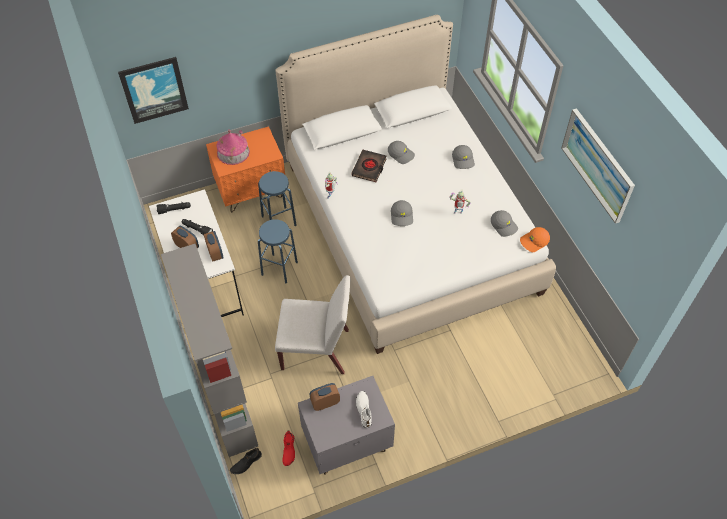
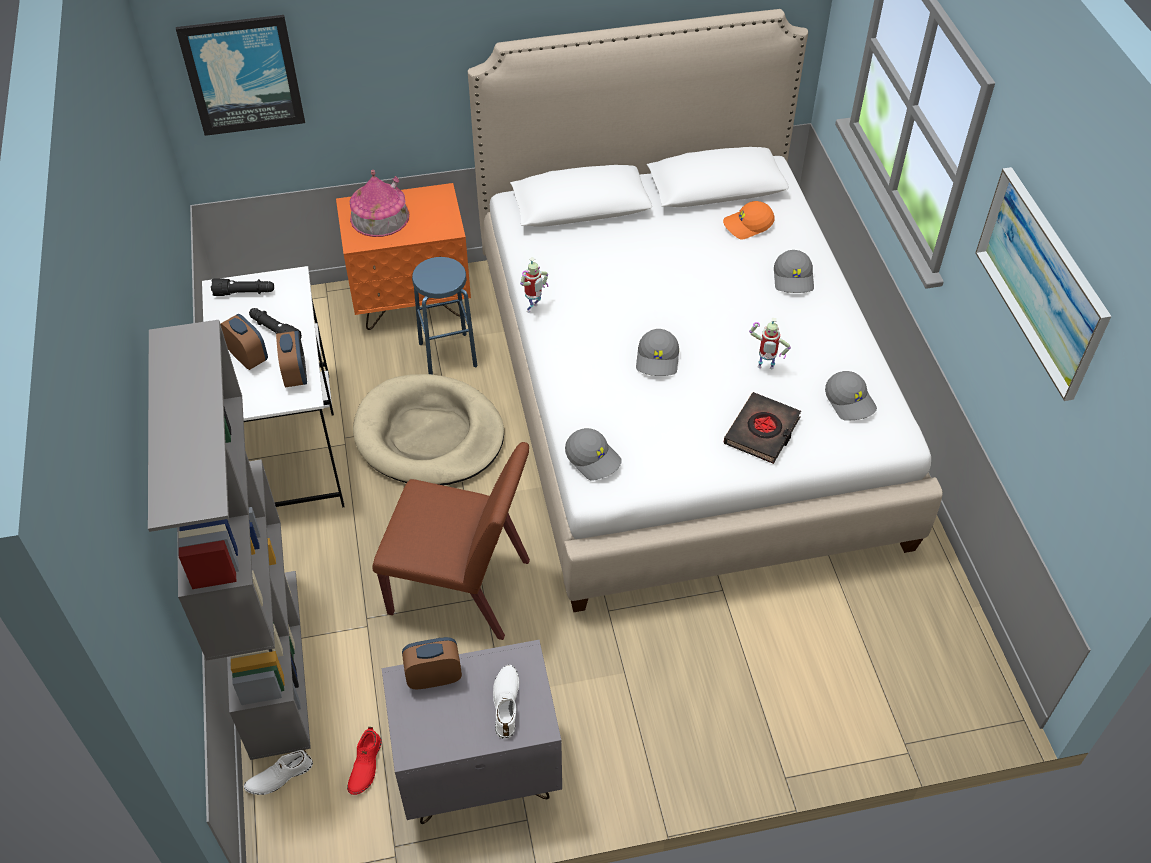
camera: 10 degrees right, 5 degrees down
black shoe [230,448,262,474] -> white shoe [244,749,313,795]
blue stool [258,219,298,283] -> beige dog bed [353,374,504,485]
white chair [275,275,351,374] -> brown chair [372,442,530,640]
black book [351,150,387,182] -> black book moved to [724,392,801,464]
grey cap [388,141,415,164] -> grey cap moved to [565,428,622,481]
orange cap [520,227,550,252] -> orange cap moved to [723,201,775,240]

